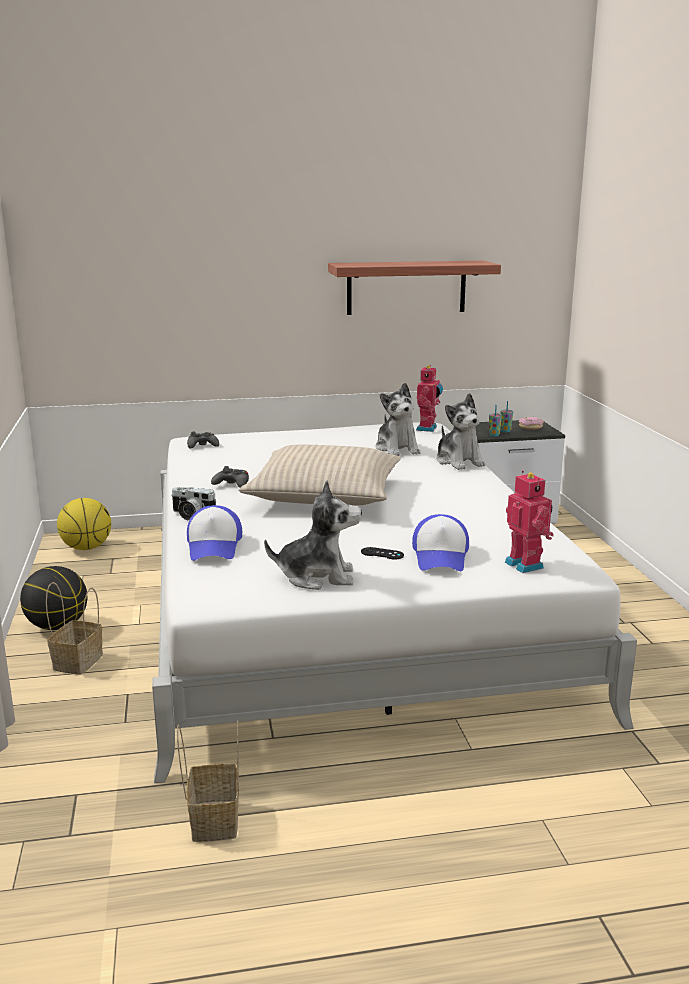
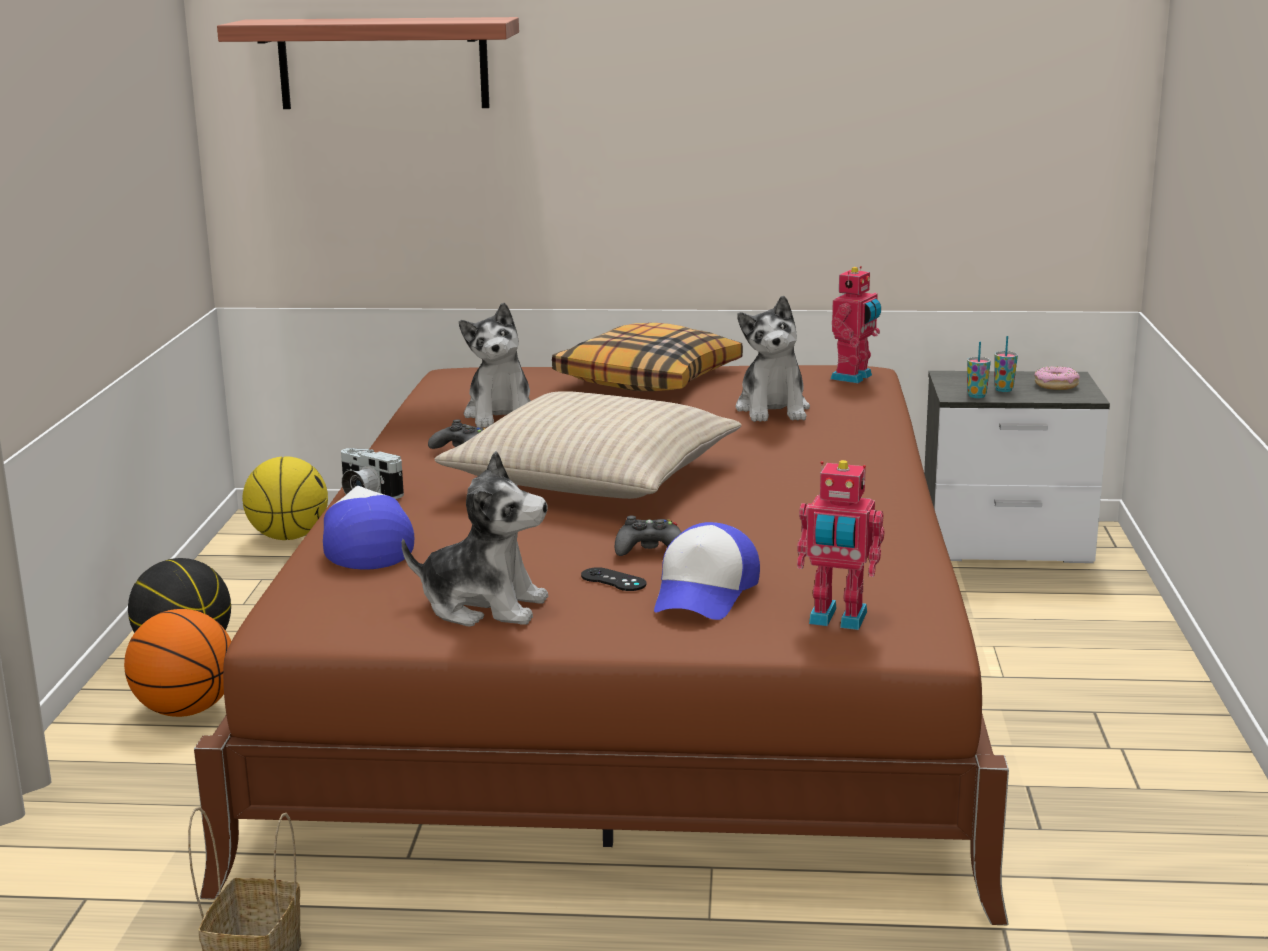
camera: 15 degrees right, 0 degrees up
basket [46,582,103,675] -> basketball [124,609,231,717]
white bed [152,422,637,783] -> brown bed [194,365,1009,925]
black game controller [187,432,219,449] -> black game controller moved to [615,516,682,556]
cap [187,505,242,561] -> cap turned 150 degrees clockwise [323,486,414,570]
shelf [328,261,501,315] -> shelf moved to [217,17,519,109]
plush toy [436,393,486,470] -> plush toy moved to [459,303,531,428]
toy robot [505,471,554,573] -> toy robot turned 120 degrees clockwise [797,460,884,630]
none -> pillow [552,323,743,391]

